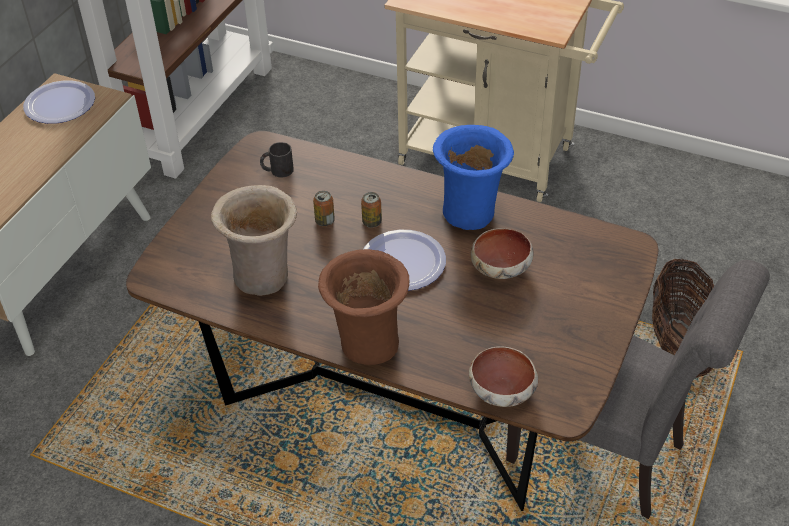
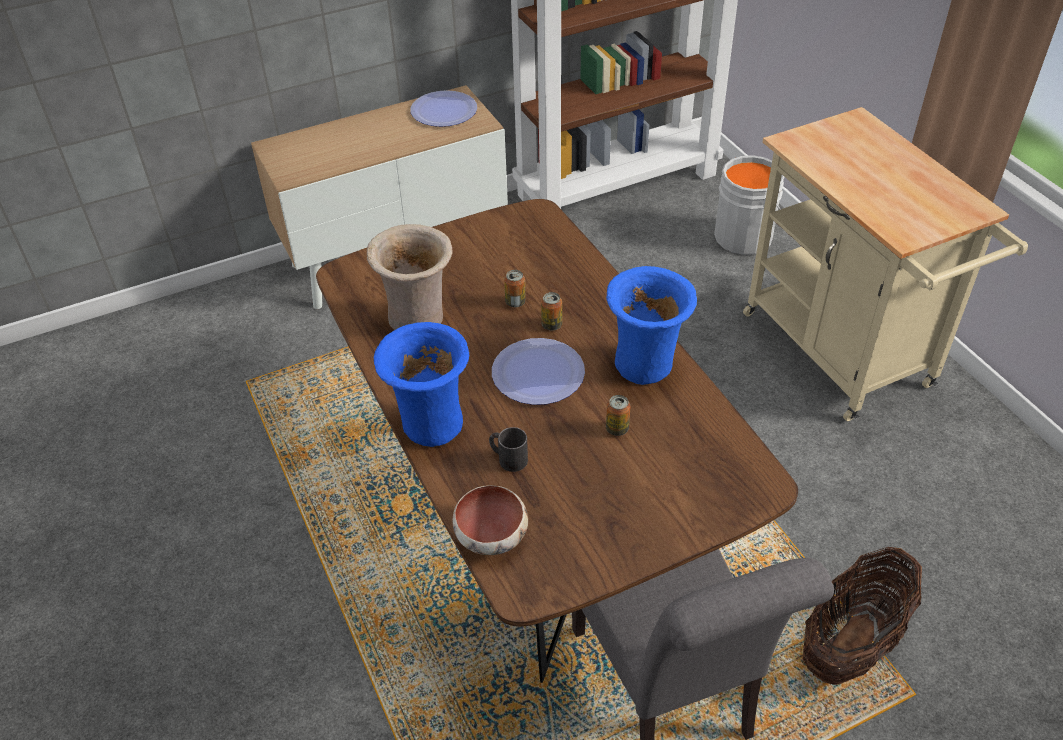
camera: 40 degrees right, 0 degrees up
black mug [260,142,294,178] -> black mug moved to [489,427,528,472]
brown vase [318,249,410,365] -> blue vase [374,322,469,447]
bowl [470,228,534,279] -> can [606,395,631,436]
none -> grey bucket [714,155,784,255]

